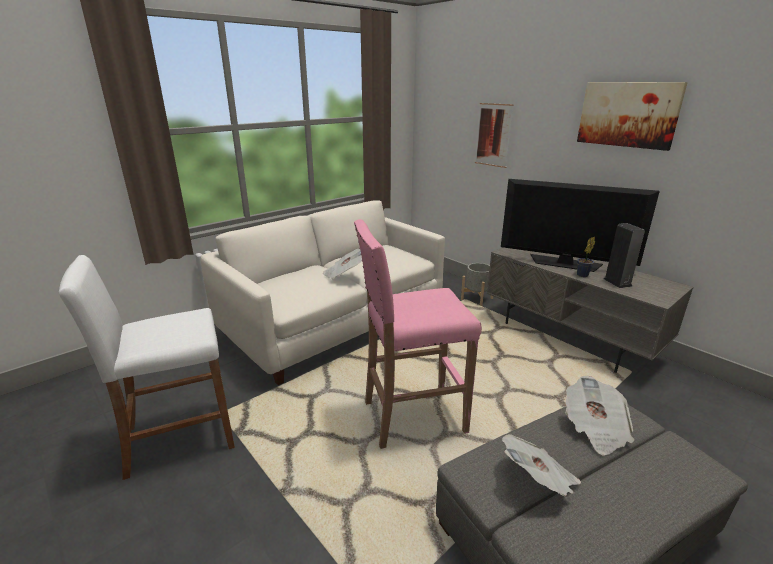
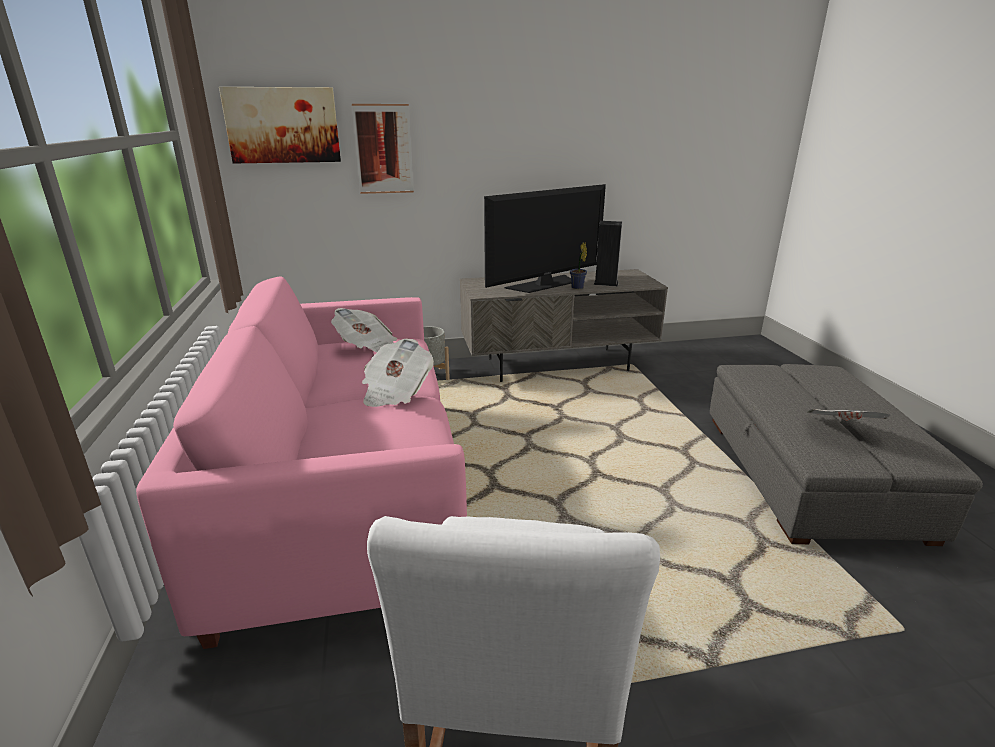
camera: 60 degrees left, 0 degrees up
white sofa [201,200,445,385] -> pink sofa [136,276,467,649]
pink stool [354,219,482,449] -> none
newspaper [565,376,634,456] -> newspaper moved to [331,308,397,353]
picture [577,82,688,151] -> picture moved to [219,87,341,164]

